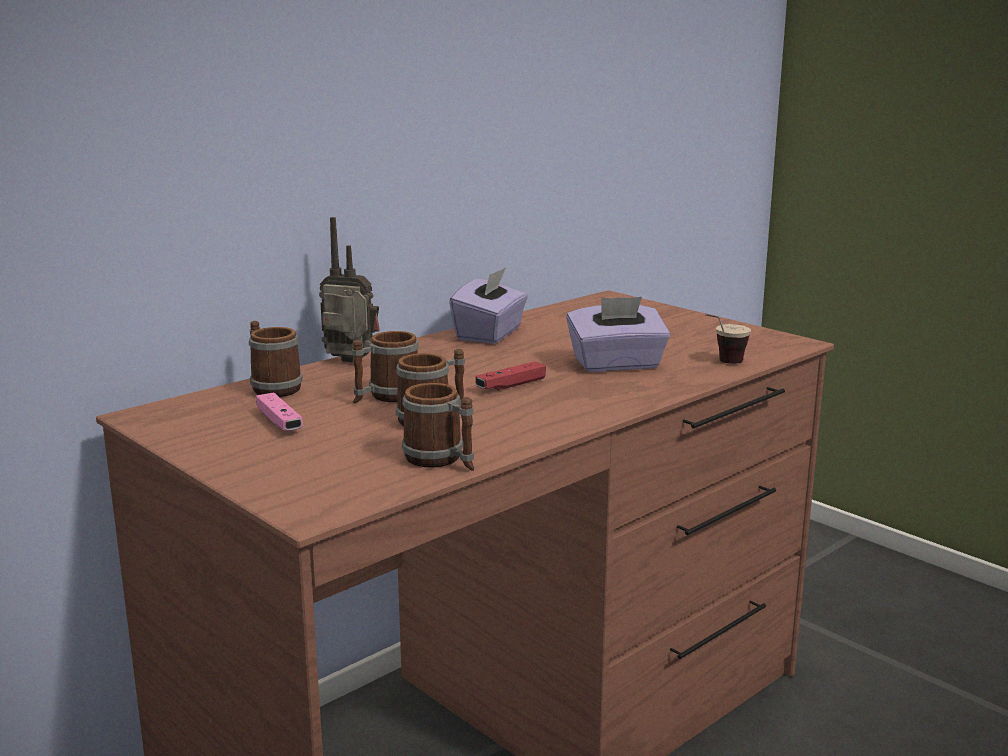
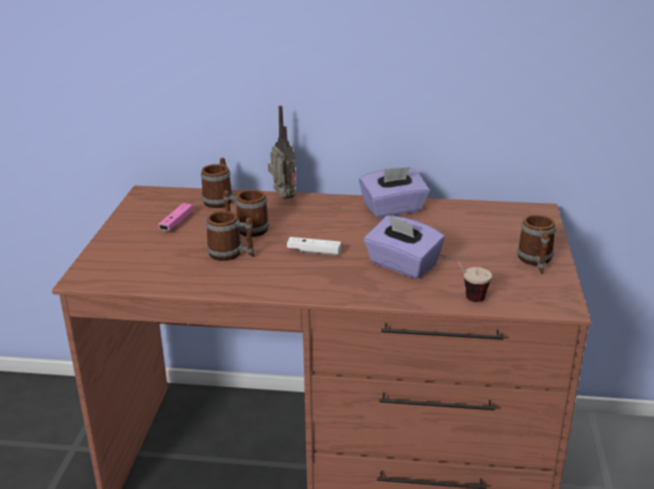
camera: 50 degrees right, 10 degrees up
mug [402,383,474,471] -> mug moved to [517,215,556,274]
red game controller [475,361,546,390] -> white game controller [287,237,341,255]

